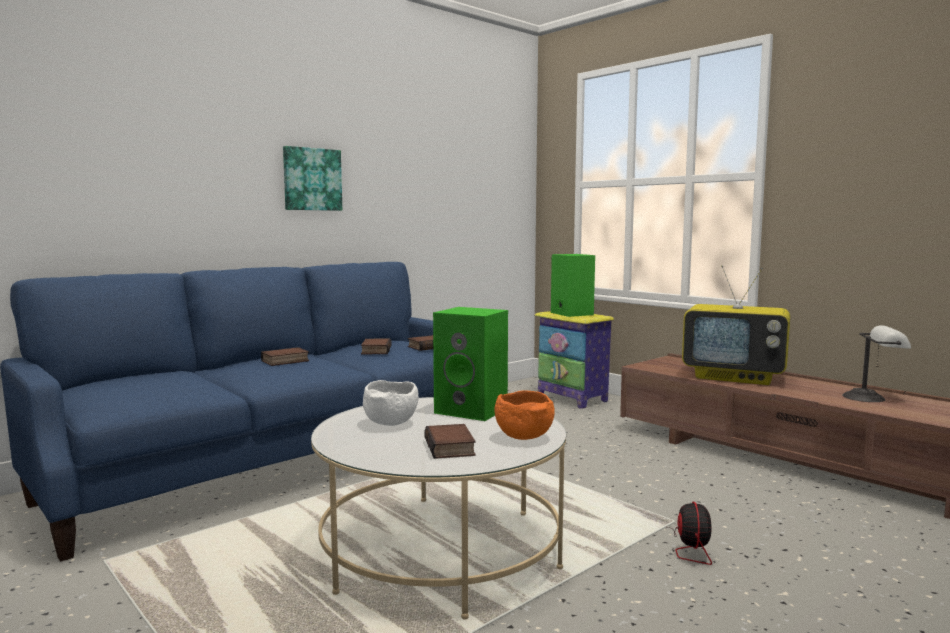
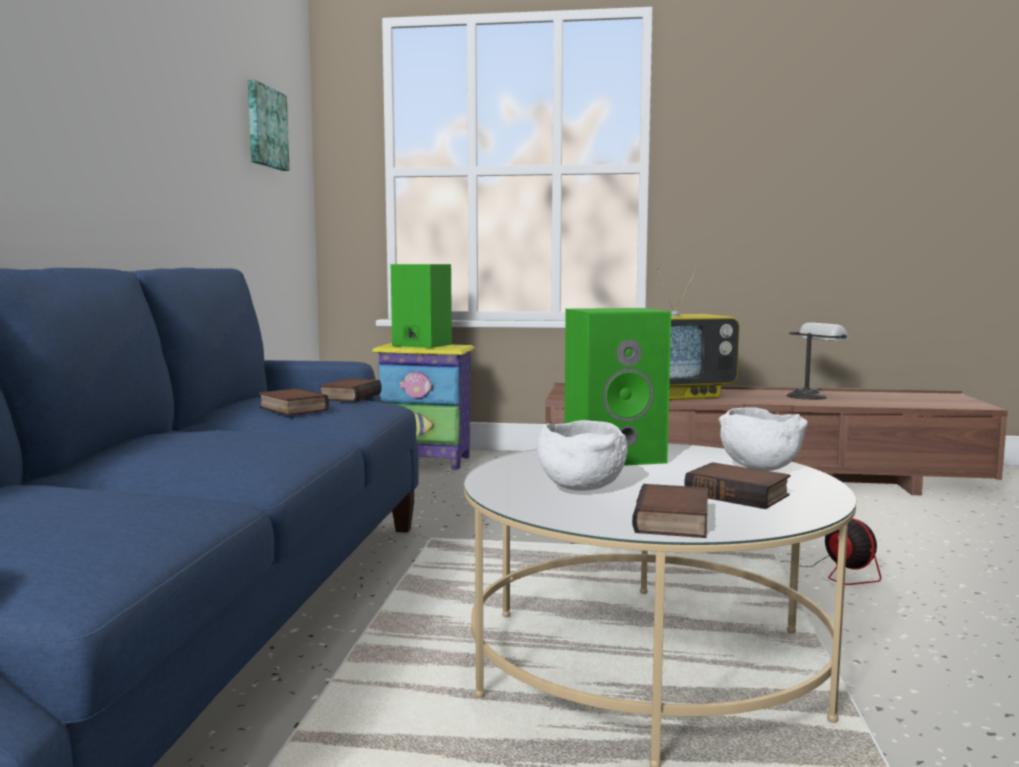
camera: 40 degrees left, 0 degrees up
book [261,347,309,366] -> book moved to [632,484,708,538]
picture [283,146,342,211] -> picture moved to [248,80,290,171]
orange bowl [495,390,555,440] -> white bowl [719,407,808,471]

